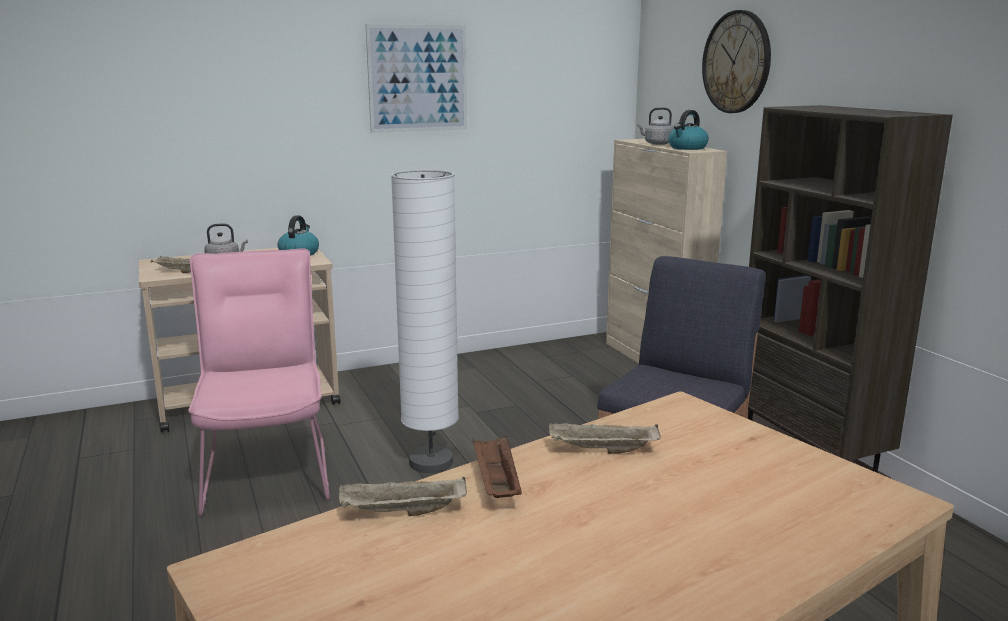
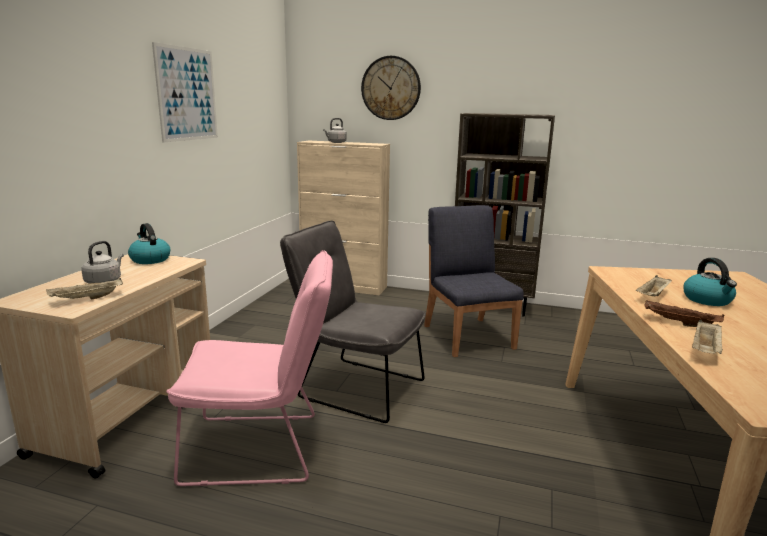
camera: 50 degrees left, 0 degrees up
pink chair [188,248,330,516] -> pink chair turned 150 degrees clockwise [166,250,333,486]
white floor lamp [391,170,459,473] -> grey chair [280,221,426,423]
kettle [668,110,709,150] -> kettle moved to [683,258,737,306]

